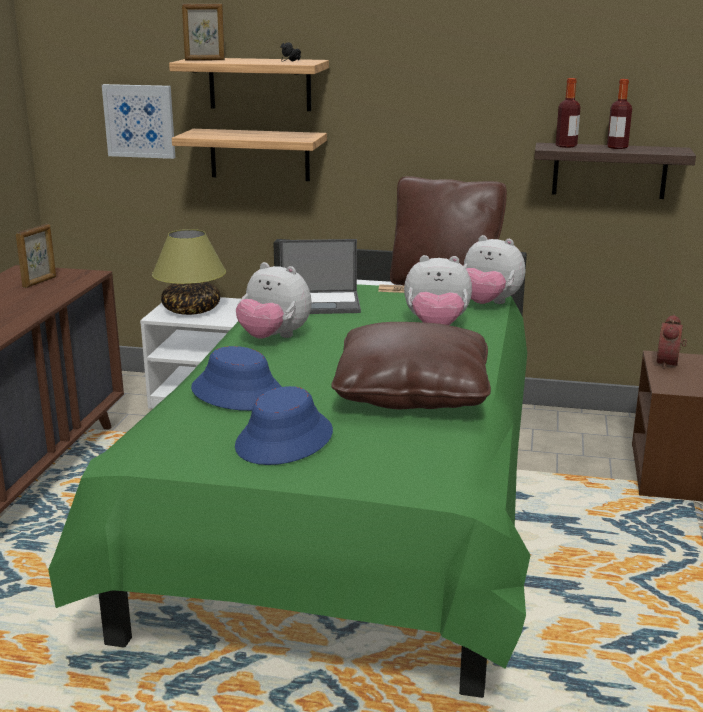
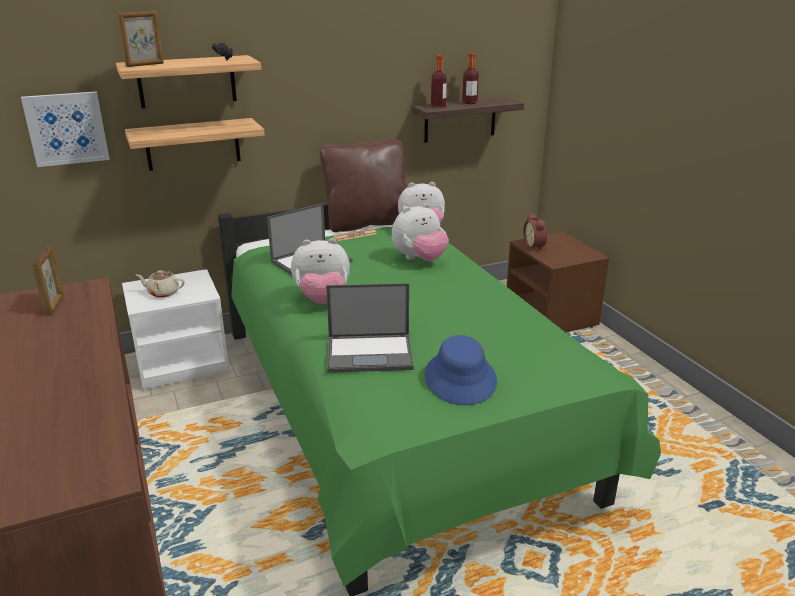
camera: 35 degrees left, 5 degrees up
table lamp [152,229,226,315] -> beige teapot [136,270,185,298]
blue hat [191,346,282,411] -> laptop [326,283,414,373]
brown pillow [331,322,491,409] -> none

